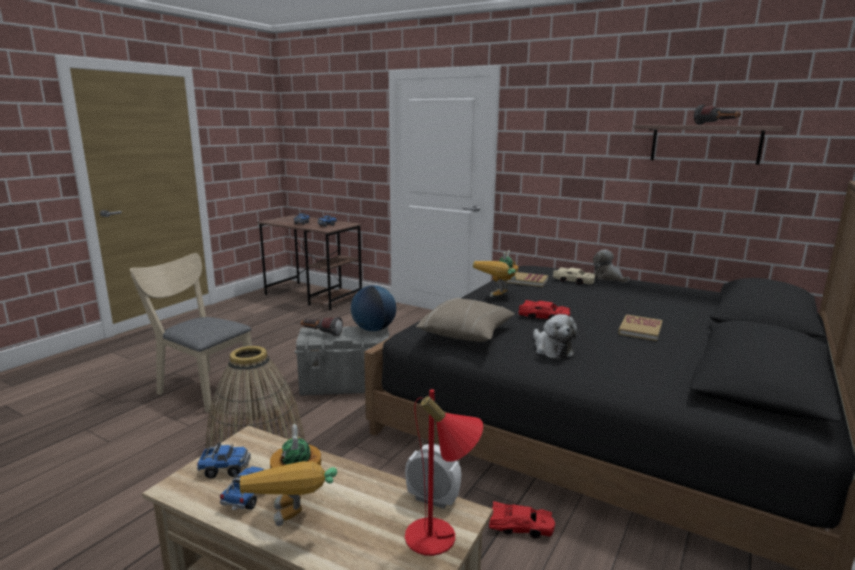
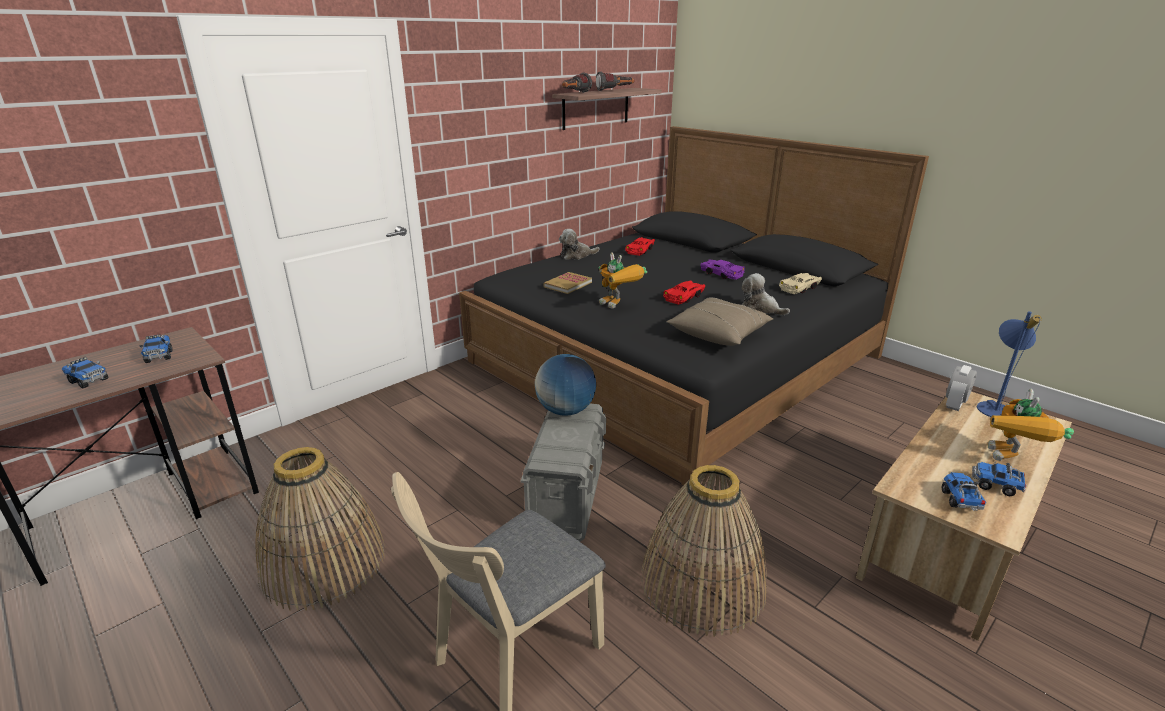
camera: 75 degrees left, 10 degrees up
toy robot [240,424,337,526] -> toy robot turned 105 degrees clockwise [988,389,1074,461]
flashlight [301,317,343,337] -> flashlight moved to [562,72,592,93]
red table lamp [405,389,483,556] -> blue table lamp [977,311,1042,417]
red toy car [489,501,555,539] -> red toy car moved to [625,237,655,256]
plush toy [533,314,577,359] -> plush toy turned 135 degrees counterclockwise [741,273,790,315]
beige toy car [552,267,596,285] -> beige toy car moved to [779,273,822,294]
book [618,315,663,341] -> purple toy car [700,259,745,280]
none -> basket [255,447,385,611]

